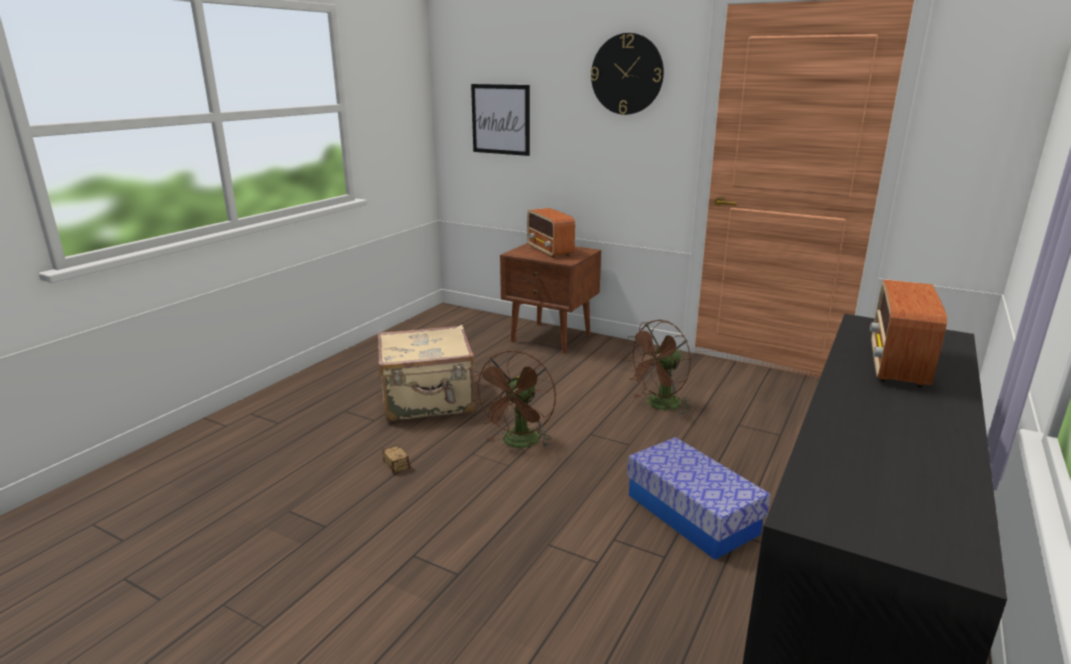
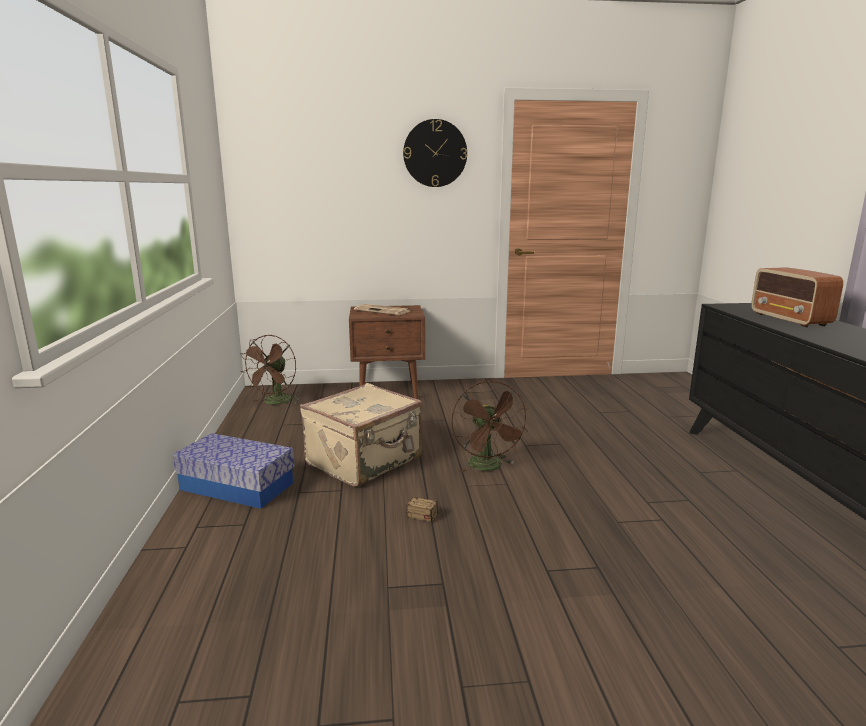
camera: 35 degrees left, 5 degrees down
picture [471,84,530,156] -> none
radio [527,208,575,258] -> newspaper [354,304,410,315]
brown fan [624,320,692,414] -> brown fan moved to [241,335,300,405]
storage box [627,437,771,560] -> storage box moved to [173,433,295,509]

